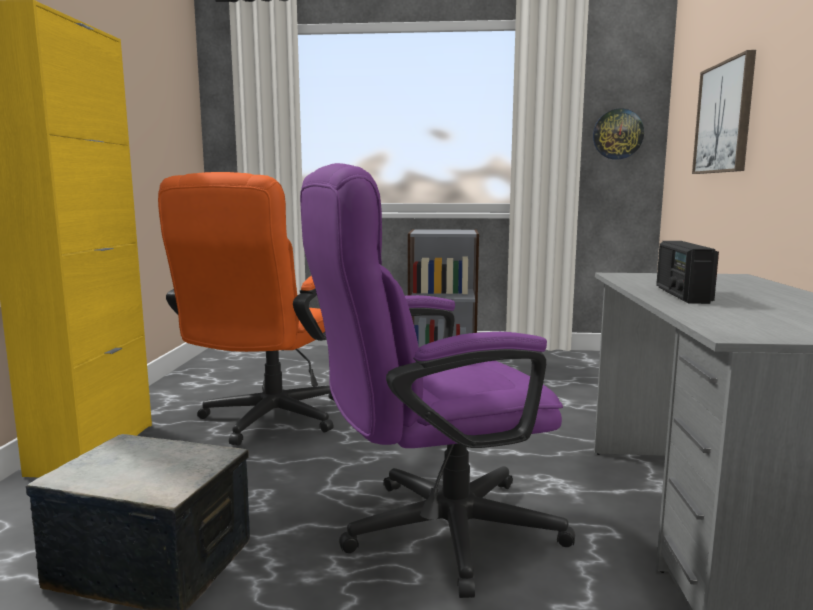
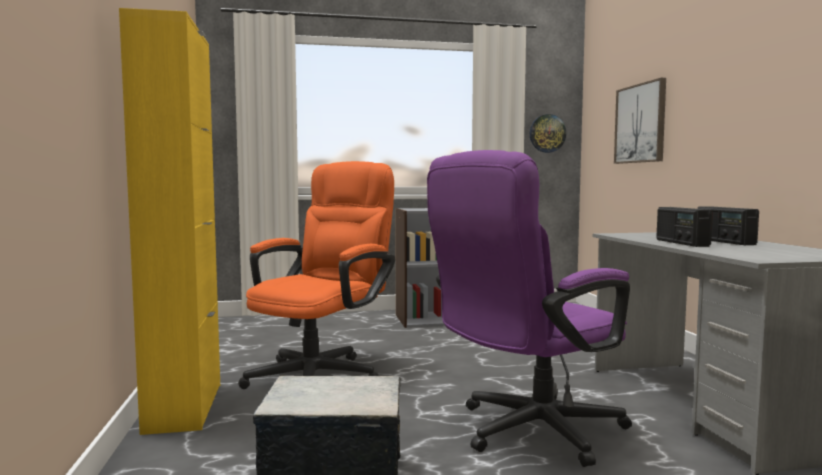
camera: 15 degrees left, 5 degrees down
orange office chair [158,172,334,446] -> orange office chair turned 150 degrees counterclockwise [239,161,396,389]
none -> radio [697,206,759,245]

